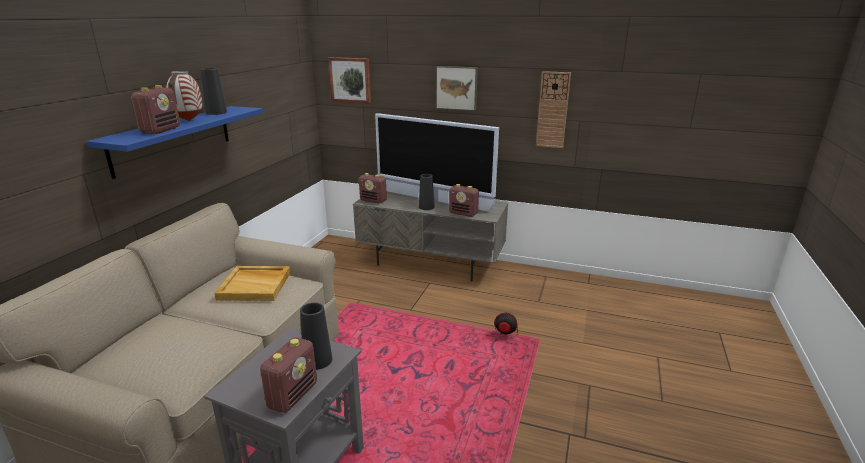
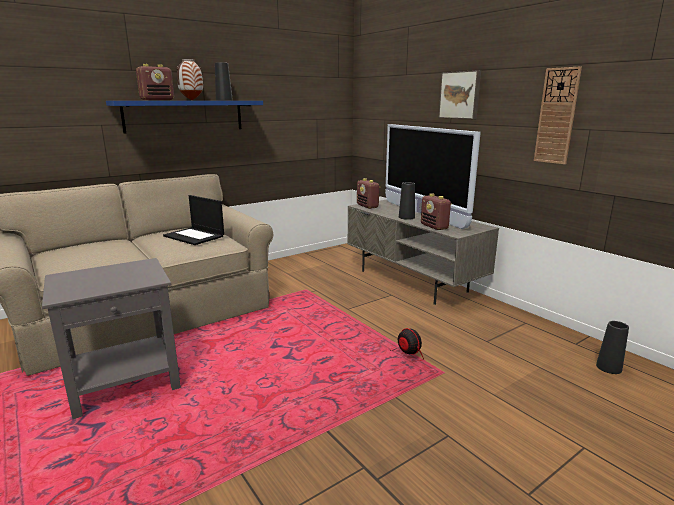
camera: 35 degrees right, 5 degrees down
beige tray [214,266,290,301] -> laptop [163,195,224,245]
radio [260,337,317,413] -> none
black vase [300,303,332,370] -> black vase moved to [596,321,629,374]
picture [328,57,371,104] -> none

